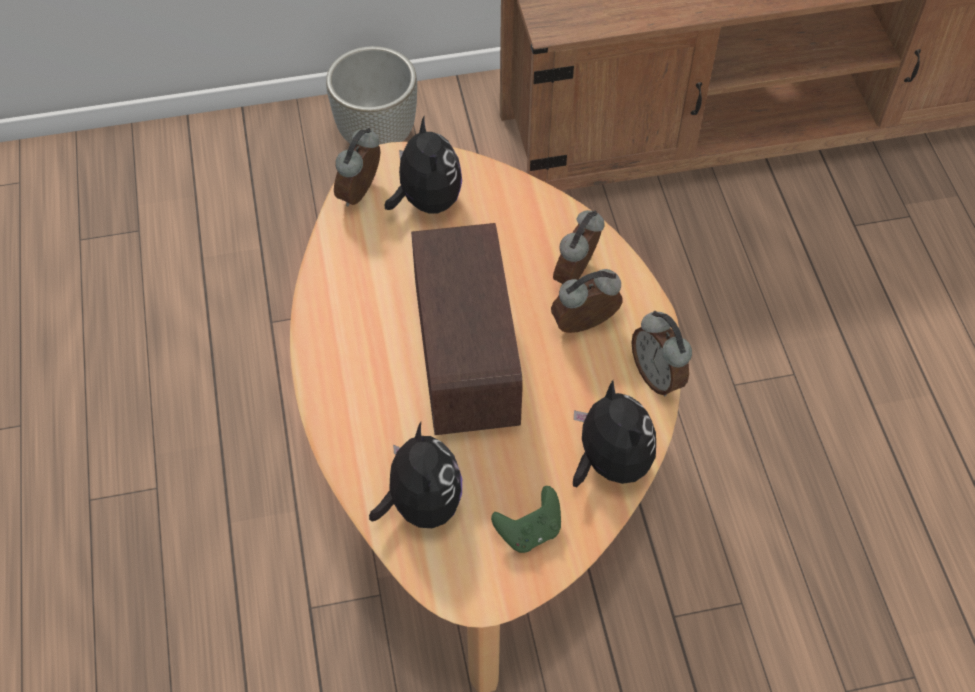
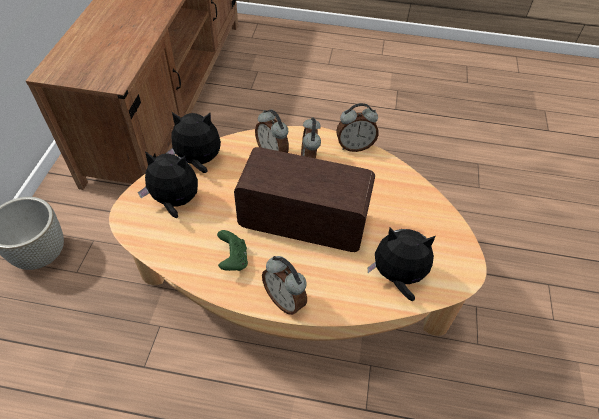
camera: 70 degrees left, 5 degrees down
alarm clock [334,128,381,207] -> alarm clock moved to [262,256,307,315]
green game controller [491,486,561,553] -> green game controller moved to [217,230,248,271]
plush toy [573,380,656,487] -> plush toy moved to [166,112,221,173]

